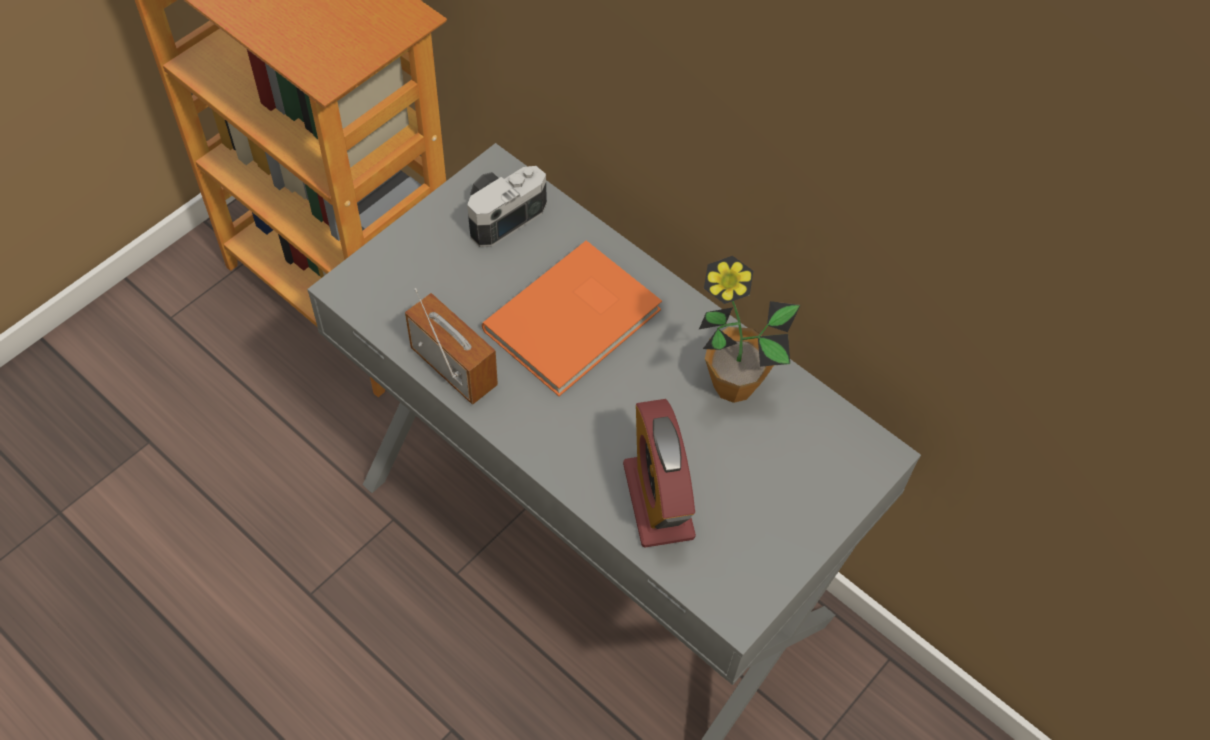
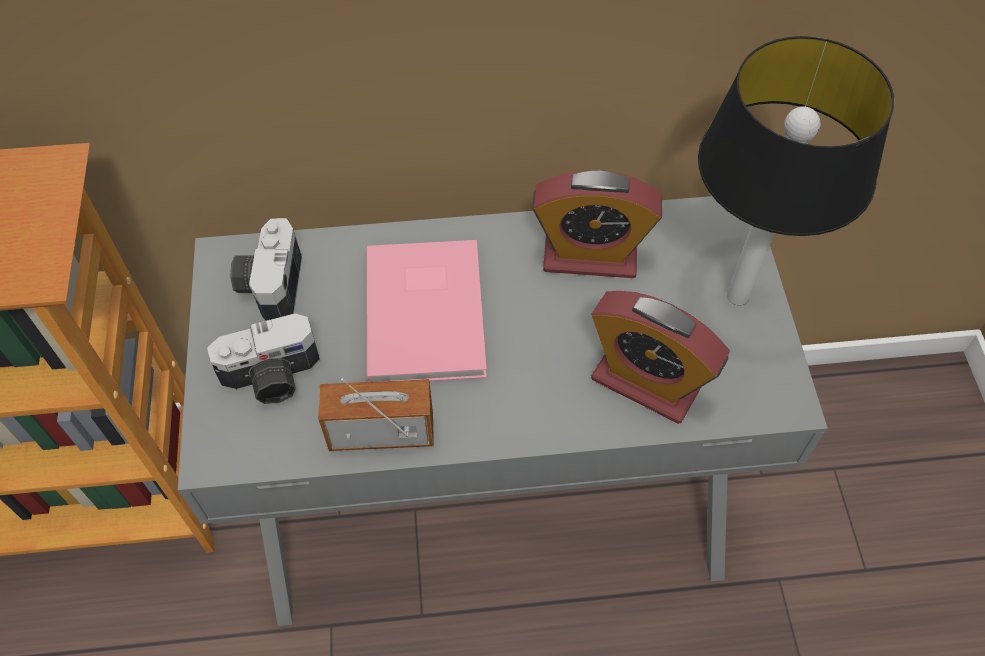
camera: 45 degrees left, 0 degrees up
orange book [482,240,662,396] -> pink book [366,240,487,382]
potted plant [699,256,800,403] -> alarm clock [532,170,662,278]
none -> camera [207,313,320,404]
none -> table lamp [698,36,894,305]

